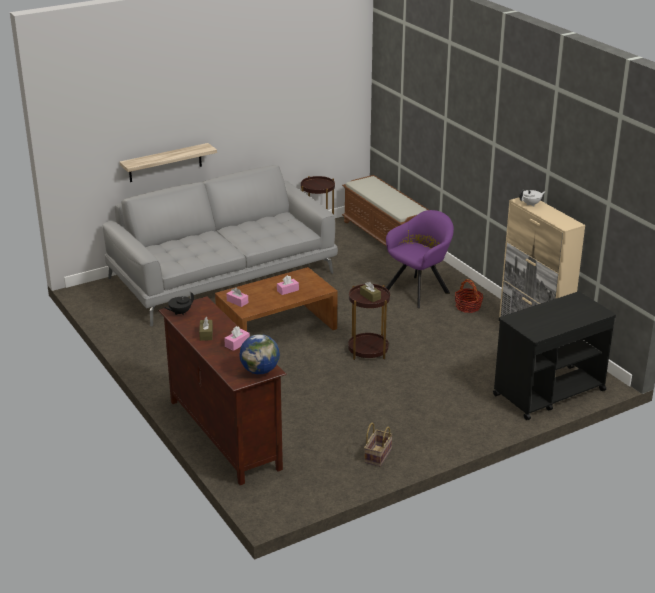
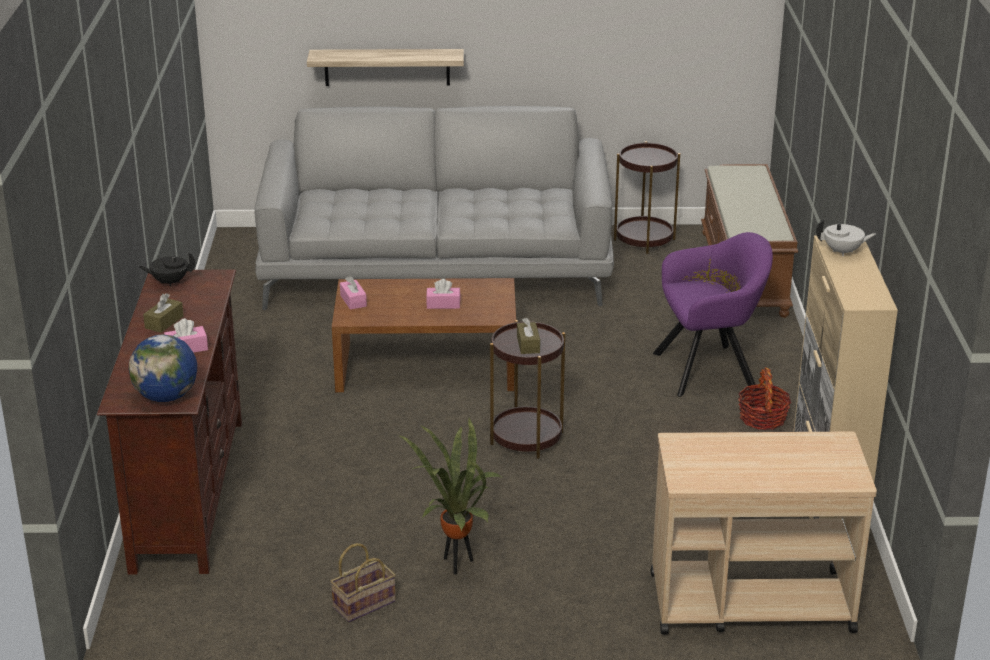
camera: 30 degrees right, 0 degrees up
black cart [493,291,616,420] -> beige cart [651,432,877,635]
none -> potted plant [398,418,504,574]

